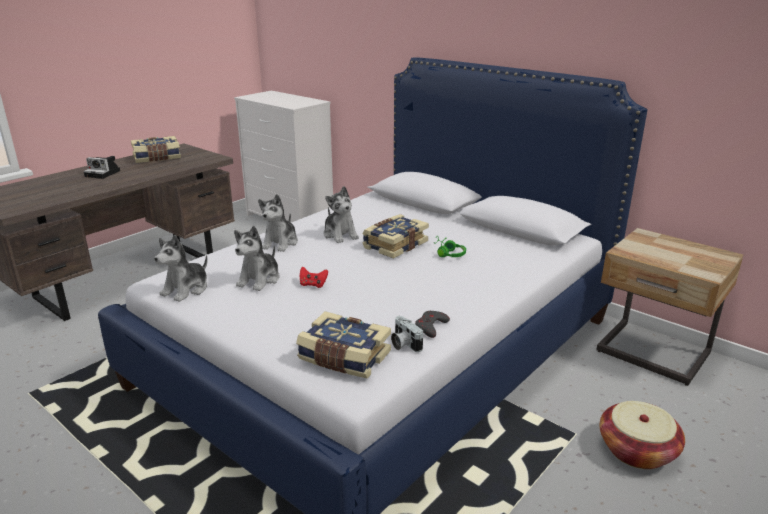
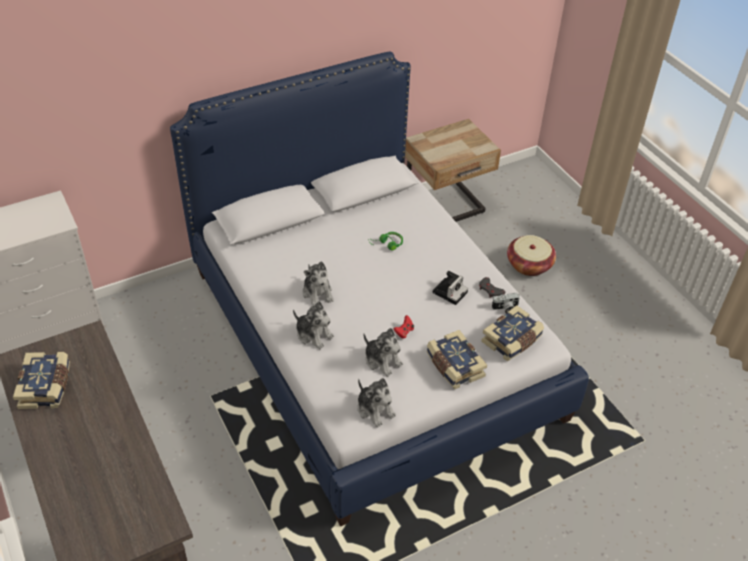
camera: 70 degrees left, 20 degrees up
camera [83,156,120,179] -> camera moved to [433,271,468,305]
plush toy [323,186,359,243] -> plush toy turned 75 degrees clockwise [302,261,334,306]
book [362,214,429,259] -> book moved to [426,330,487,389]

